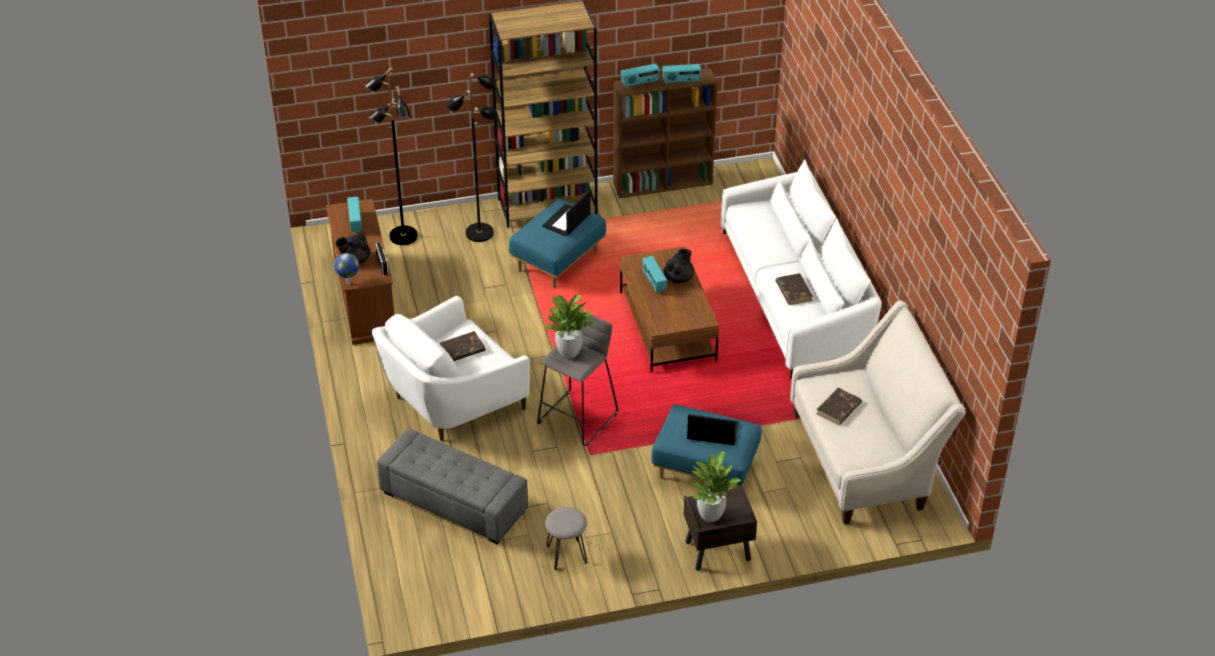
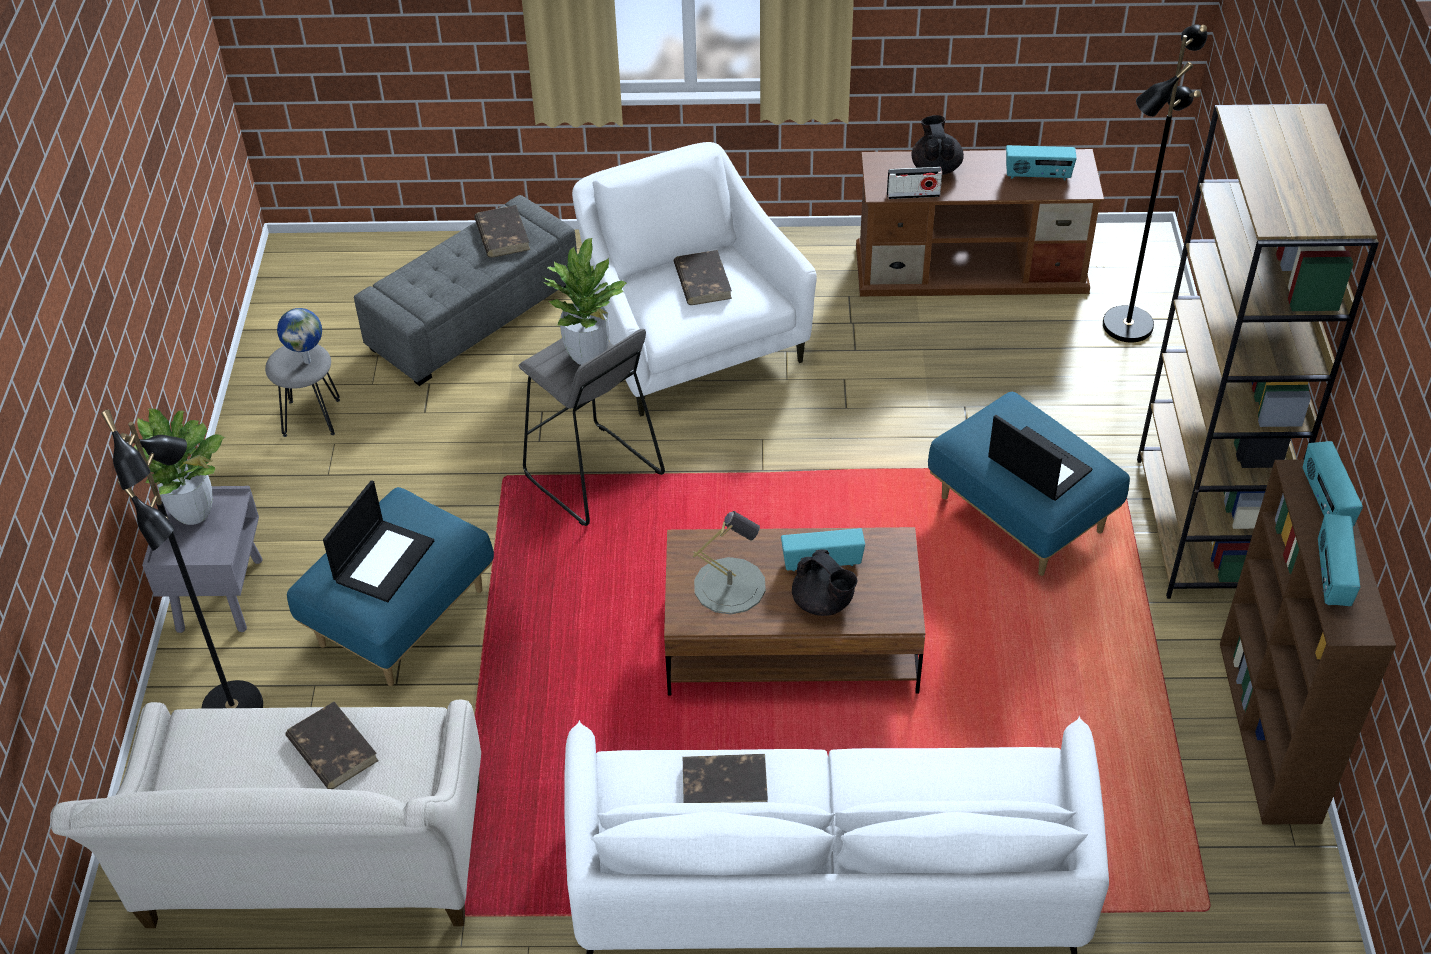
camera: 105 degrees right, 5 degrees up
globe [334,253,359,285] -> globe moved to [277,308,322,364]
black floor lamp [447,73,497,242] -> black floor lamp moved to [101,410,263,709]
brown nightstand [684,485,757,571] -> grey nightstand [142,486,262,633]
none -> brown book [474,205,530,258]
none -> grey table lamp [693,511,766,615]

